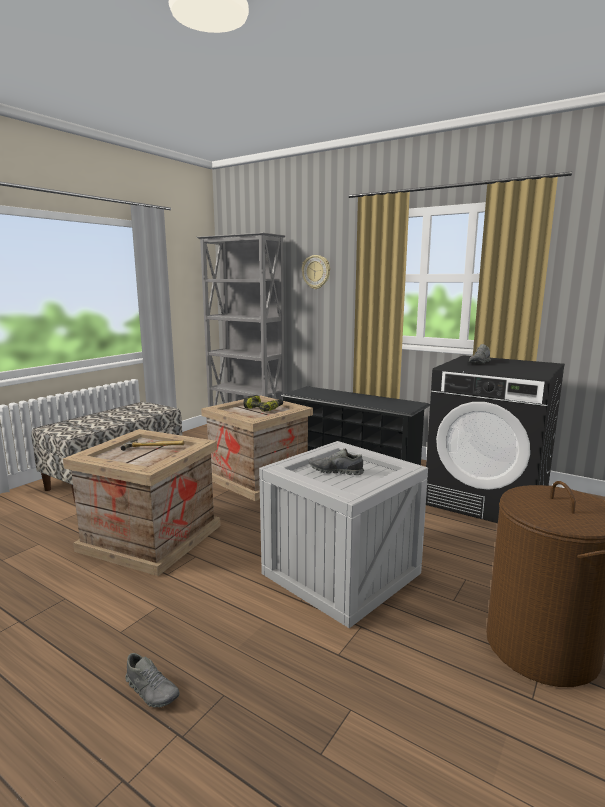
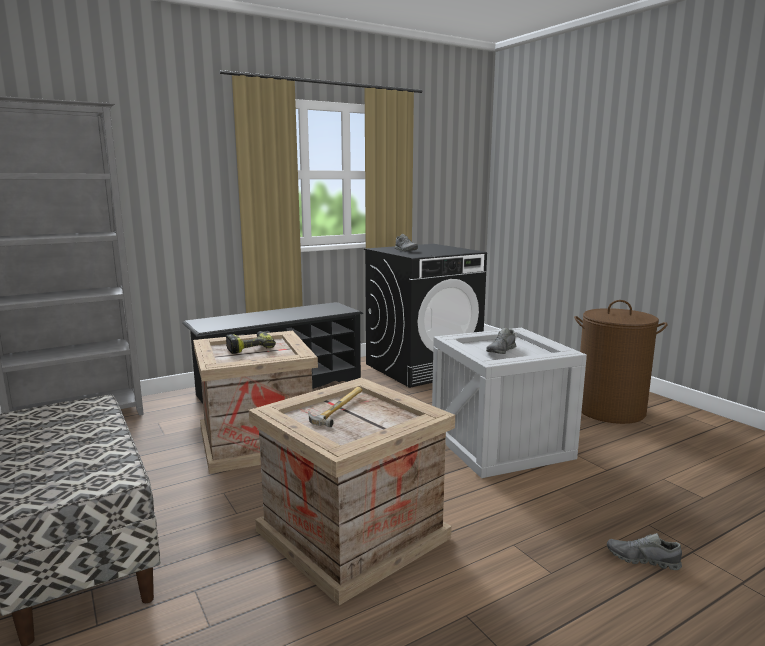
camera: 65 degrees left, 0 degrees up
grey shoe [125,653,180,707] -> grey shoe turned 135 degrees counterclockwise [607,533,682,570]
wall clock [302,255,330,289] -> none

